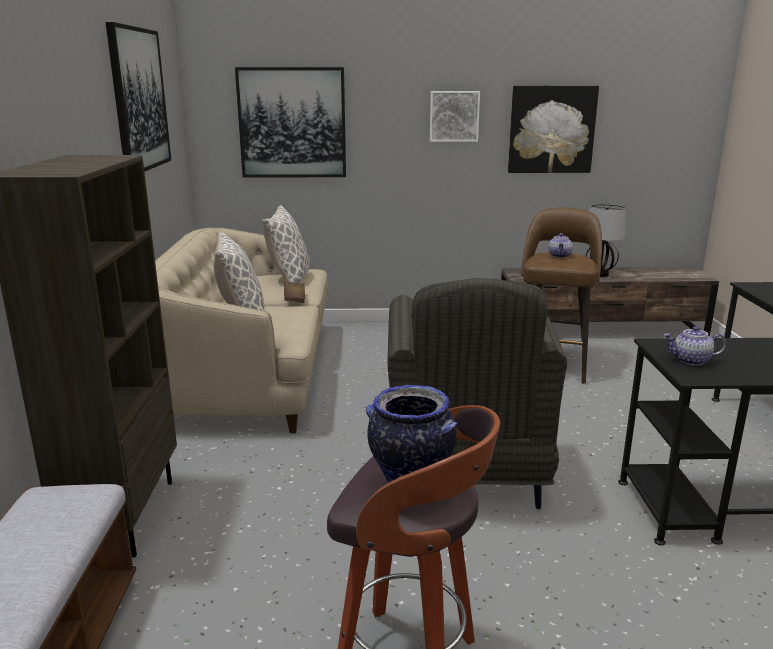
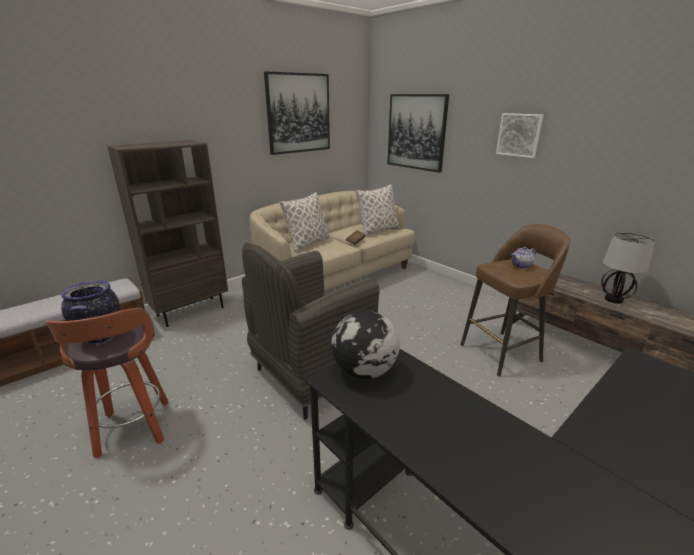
camera: 50 degrees right, 5 degrees up
picture [508,86,599,173] -> none
teapot [663,326,727,365] -> globe [331,311,400,379]

